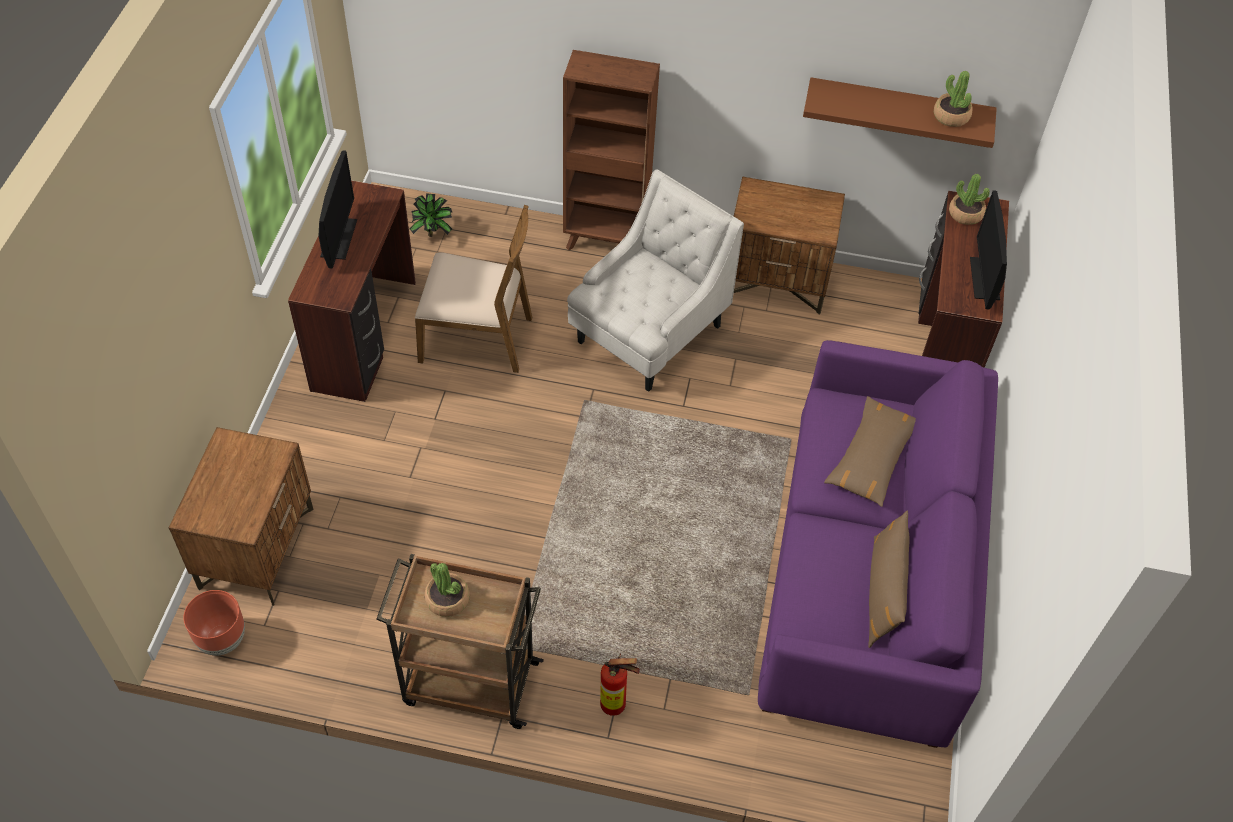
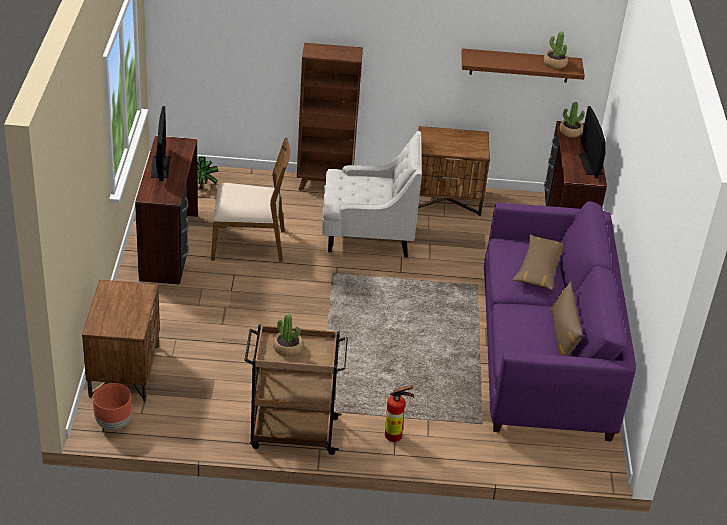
camera: 10 degrees left, 15 degrees down
white armchair [567,169,744,392] -> white armchair turned 60 degrees clockwise [322,131,422,258]

